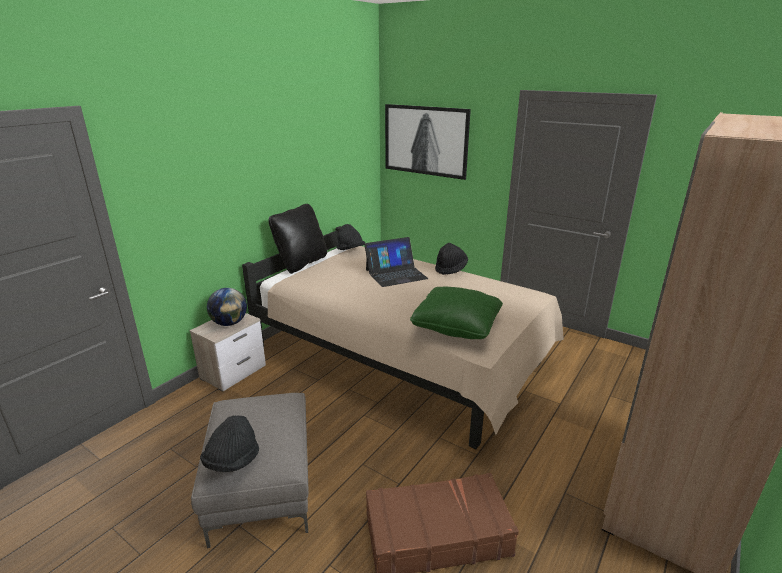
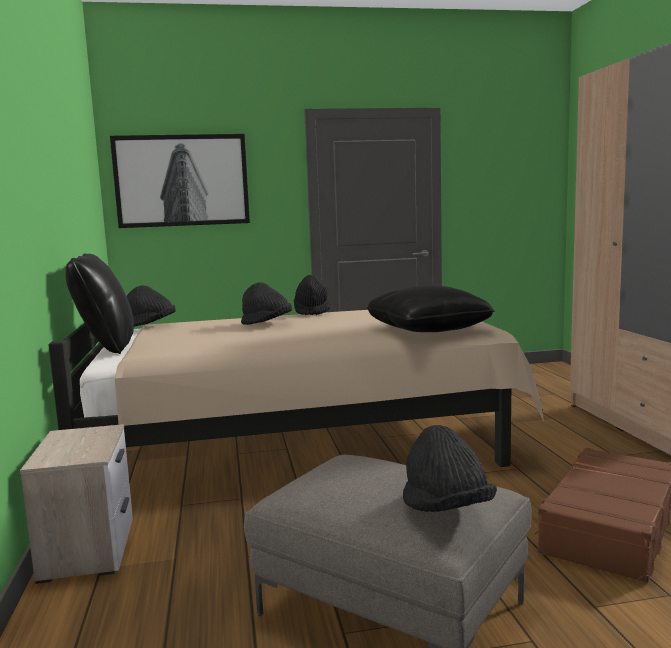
camera: 45 degrees left, 15 degrees down
globe [207,288,247,326] -> none
laptop [364,237,428,287] -> black hat [241,282,292,325]
green pillow [410,287,503,339] -> black pillow [366,285,495,332]

